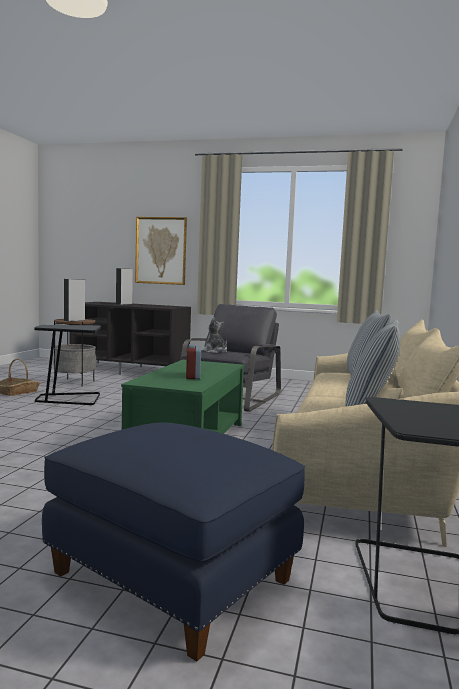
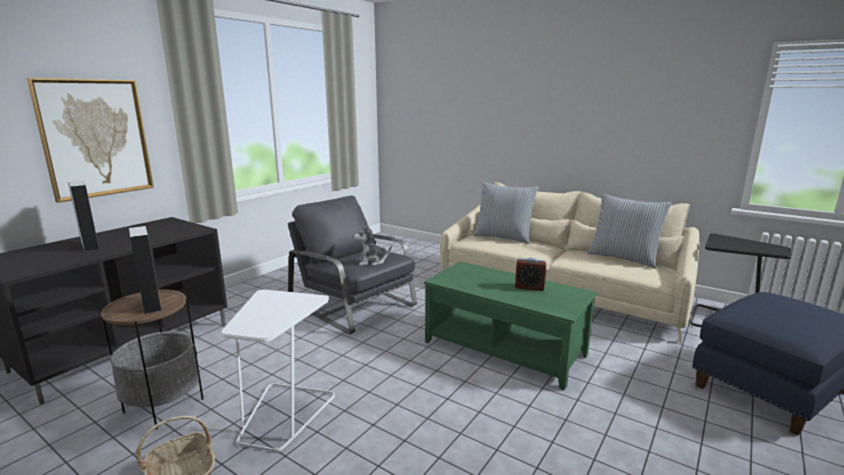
camera: 70 degrees left, 10 degrees up
black side table [34,325,101,405] -> white side table [222,290,335,452]

